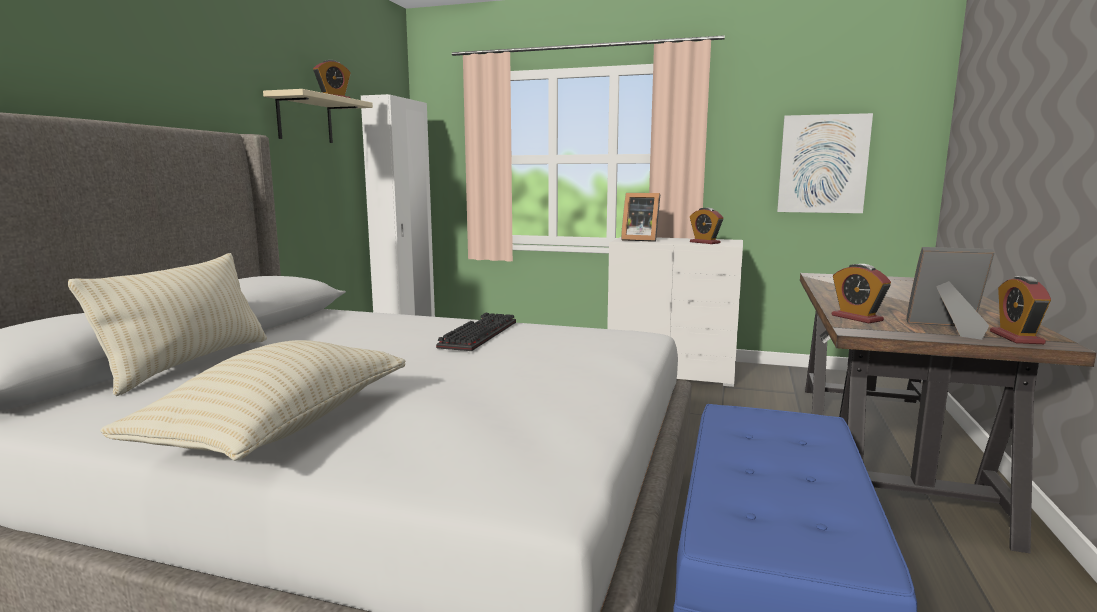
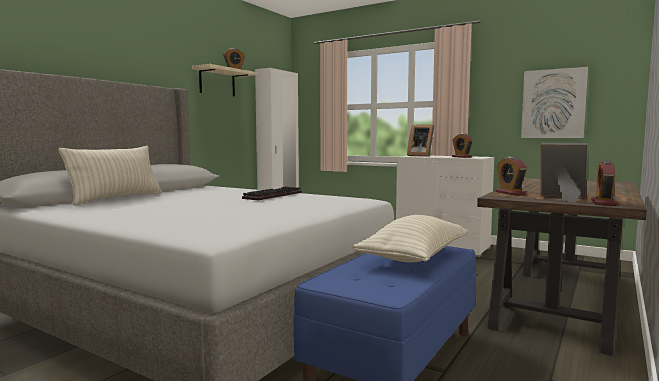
camera: 15 degrees right, 5 degrees down
beige pillow [100,340,405,461] -> beige pillow moved to [352,215,468,263]

